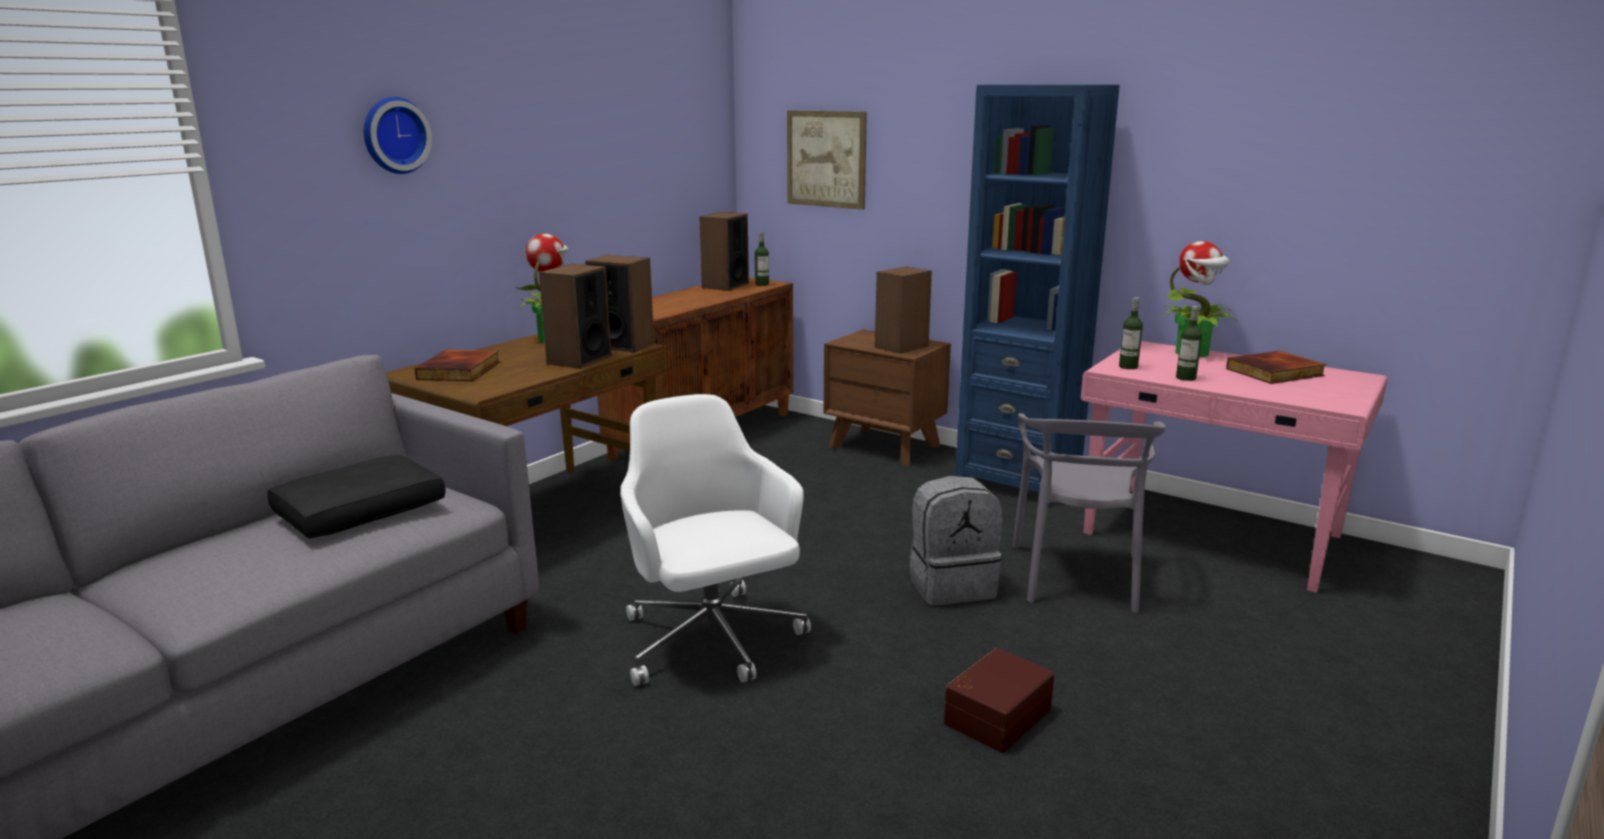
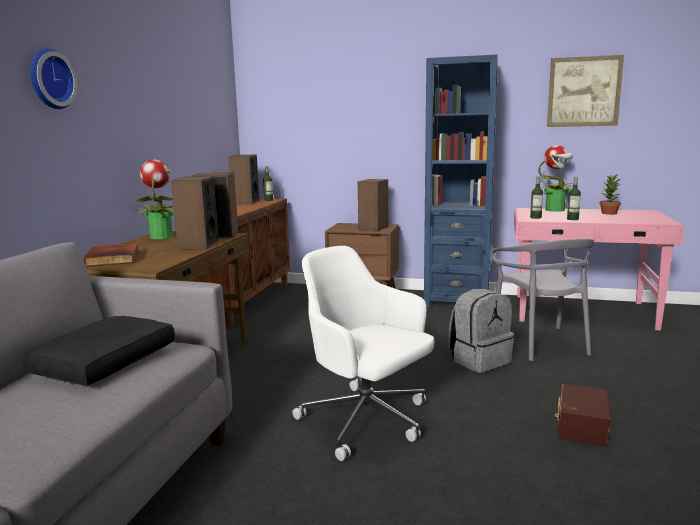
camera: 20 degrees left, 5 degrees down
picture [787,110,867,210] -> picture moved to [547,55,624,127]
book [1226,351,1326,384] -> potted plant [600,174,621,215]

